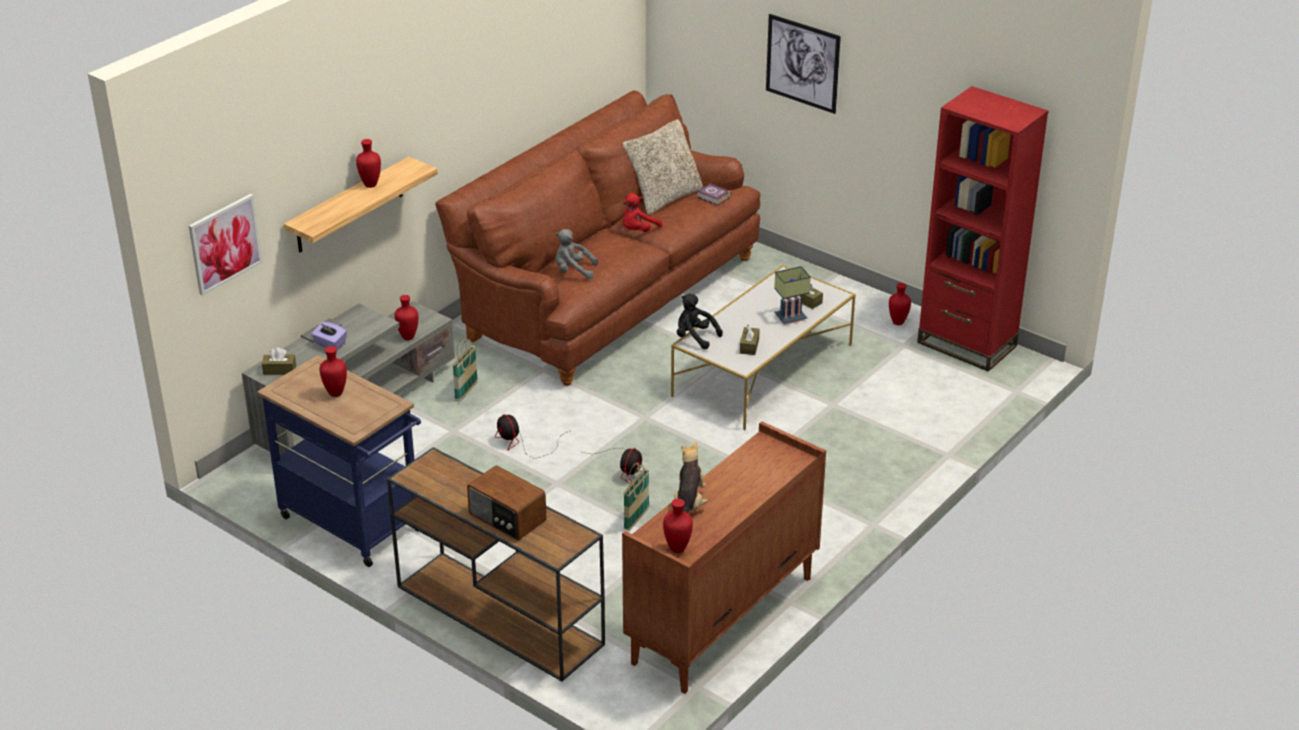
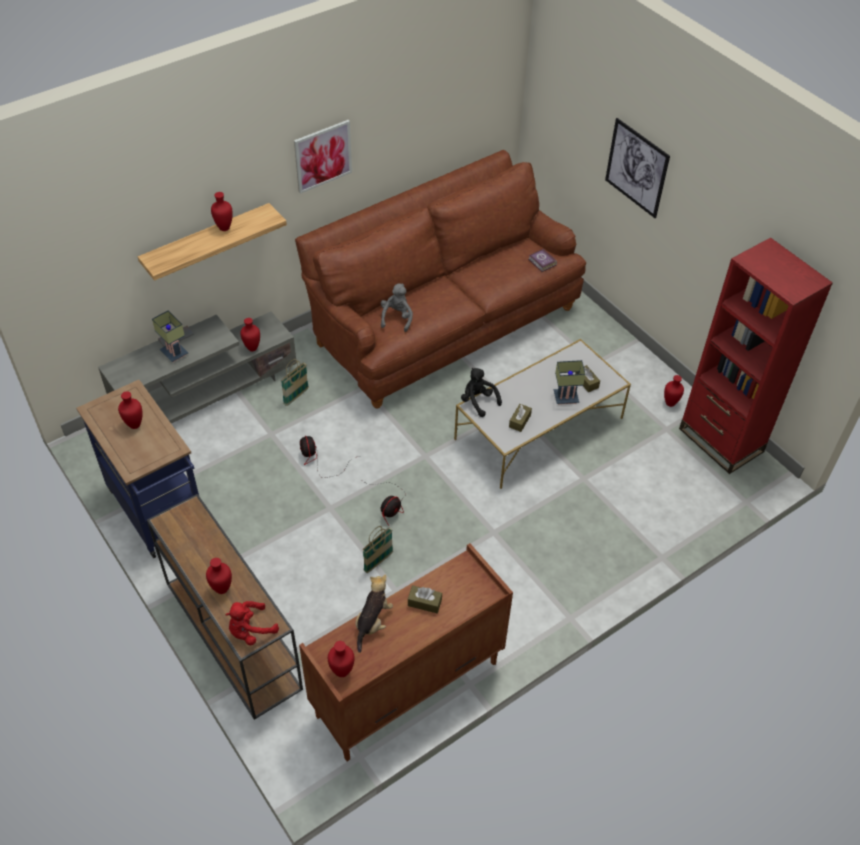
camera: 15 degrees right, 15 degrees up
picture [189,194,263,296] -> picture moved to [294,120,352,194]
brown tissue box [262,348,296,375] -> brown tissue box moved to [408,585,442,613]
purple tissue box [311,322,347,349] -> table lamp [152,311,188,362]
radio [467,465,547,540] -> red vase [206,558,232,594]
grey plush toy [555,229,598,279] -> grey plush toy turned 75 degrees clockwise [381,283,413,332]
beige pillow [623,119,703,214] -> none
red plush toy [623,193,662,232] -> red plush toy moved to [225,601,279,645]

